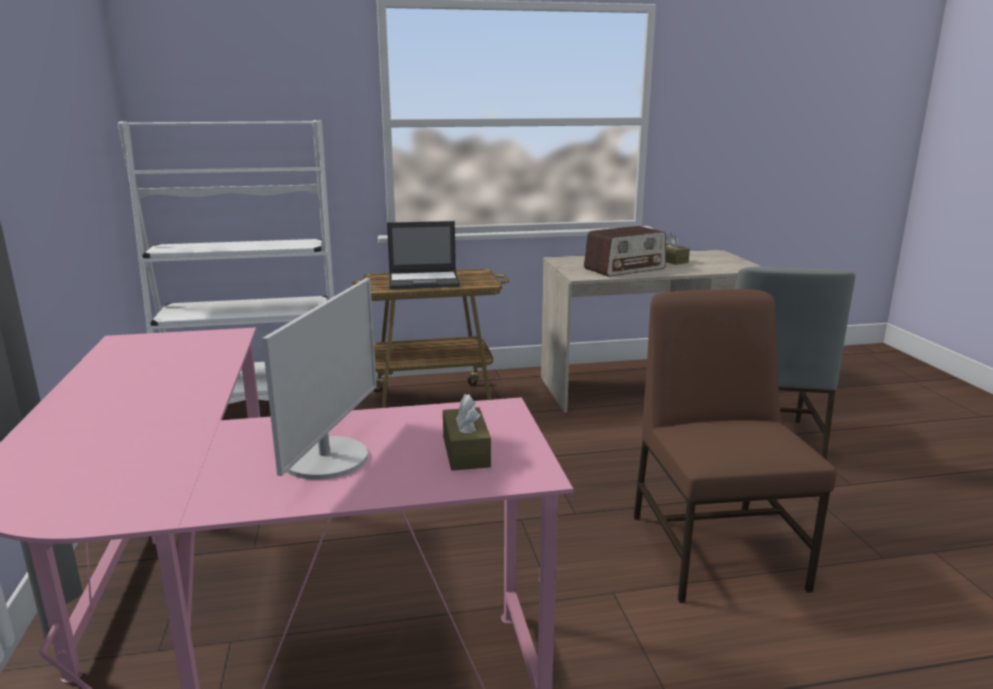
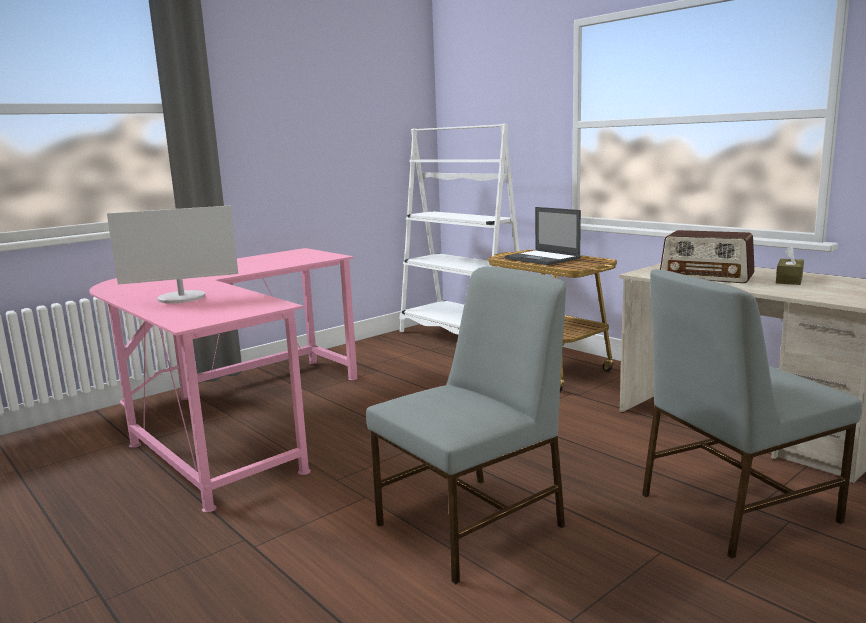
camera: 60 degrees right, 5 degrees down
brown tissue box [443,394,491,471] -> none
brown chair [634,289,837,603] -> grey chair [366,267,566,584]

